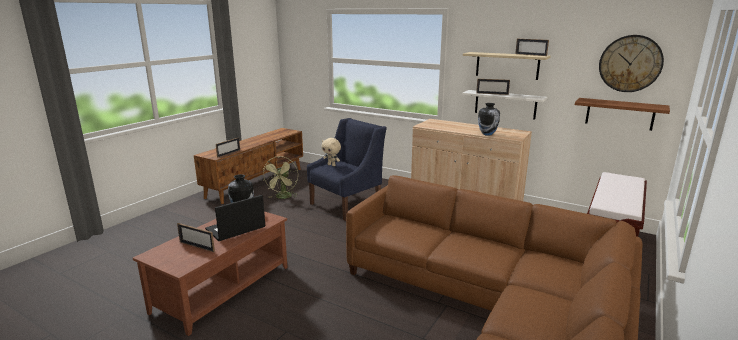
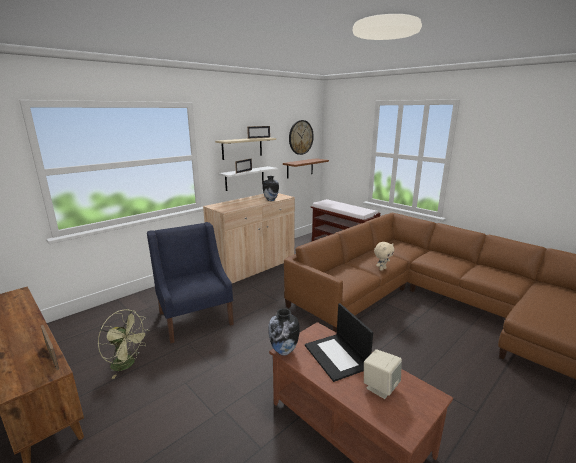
camera: 75 degrees left, 0 degrees up
picture frame [177,223,215,252] -> beige speaker [364,349,402,399]
beige plush toy [322,138,341,166] -> beige plush toy moved to [374,242,394,271]

